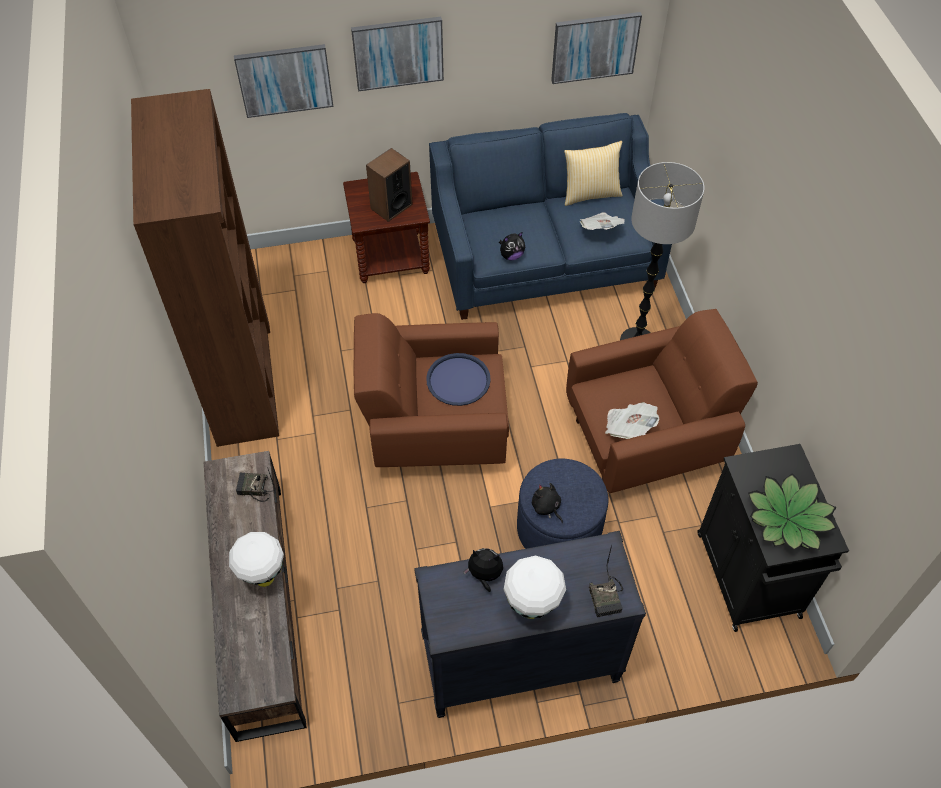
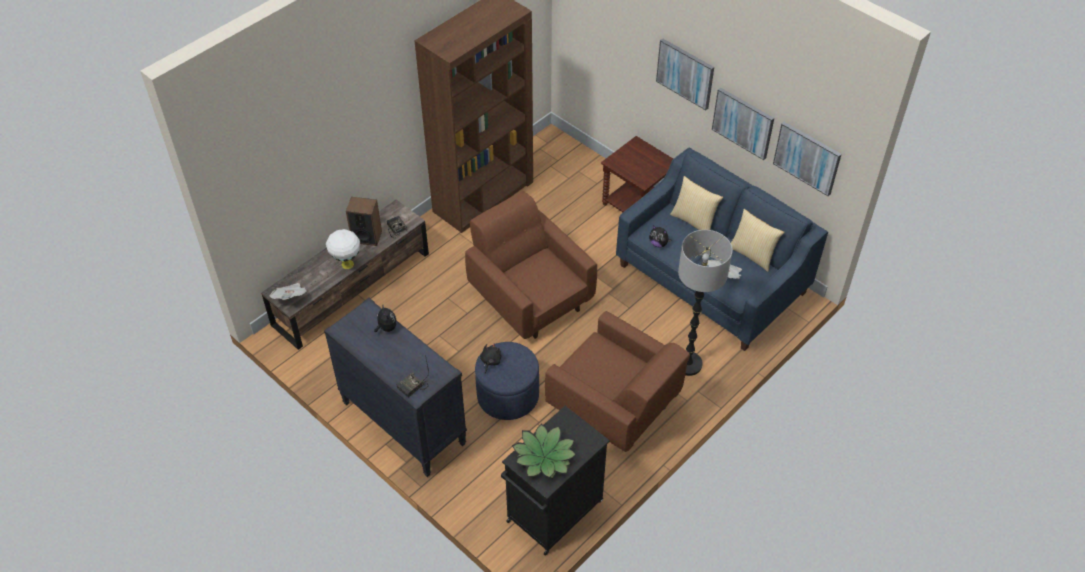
camera: 55 degrees right, 5 degrees down
picture [234,44,334,118] -> picture moved to [712,87,774,160]
speaker [366,148,413,222] -> speaker moved to [346,197,382,246]
blue tray [426,353,491,406] -> none
white table lamp [504,556,566,619] -> none
newspaper [605,402,659,439] -> newspaper moved to [269,283,307,300]
none -> pillow [670,176,723,230]

